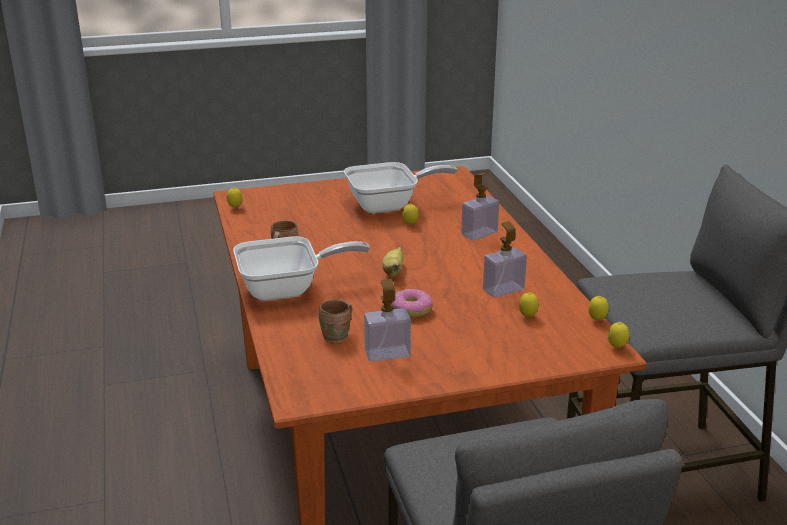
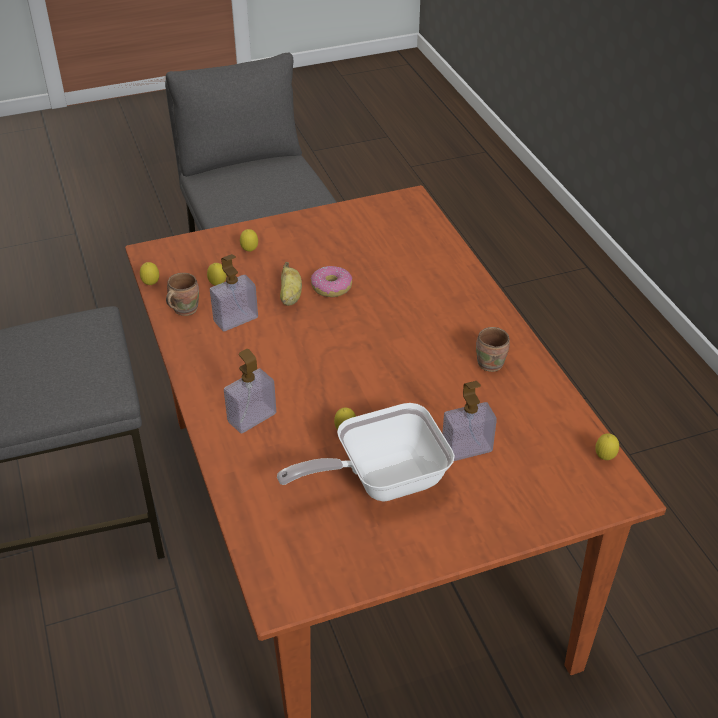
camera: 175 degrees right, 15 degrees up
frying pan [233,236,370,301] -> none
brown mug [319,299,352,343] -> brown mug moved to [166,273,199,316]
soap dispenser [364,279,411,362] -> soap dispenser moved to [442,381,497,461]
banana [383,247,403,277] -> banana moved to [280,262,302,306]
lemon [608,322,629,348] -> lemon moved to [240,229,258,252]

